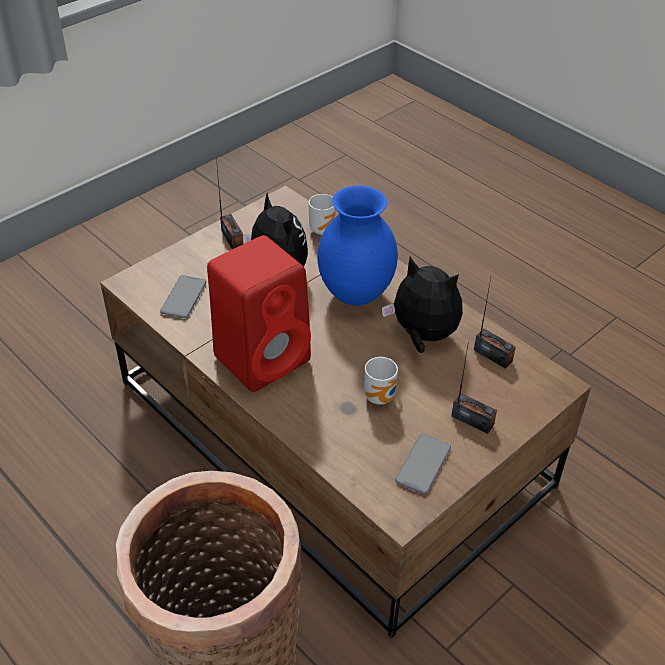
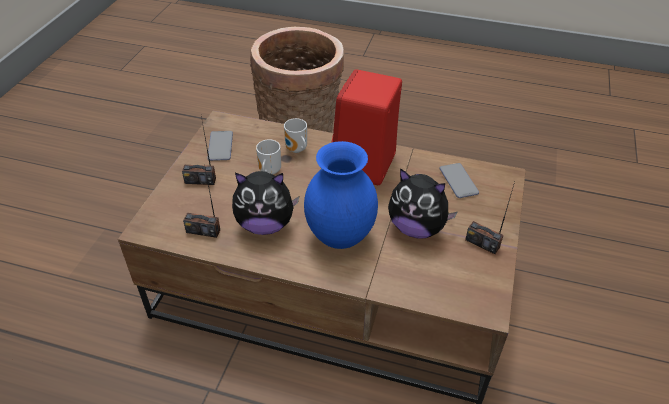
camera: 150 degrees right, 0 degrees up
mug [309,194,336,235] -> mug moved to [284,118,307,153]

